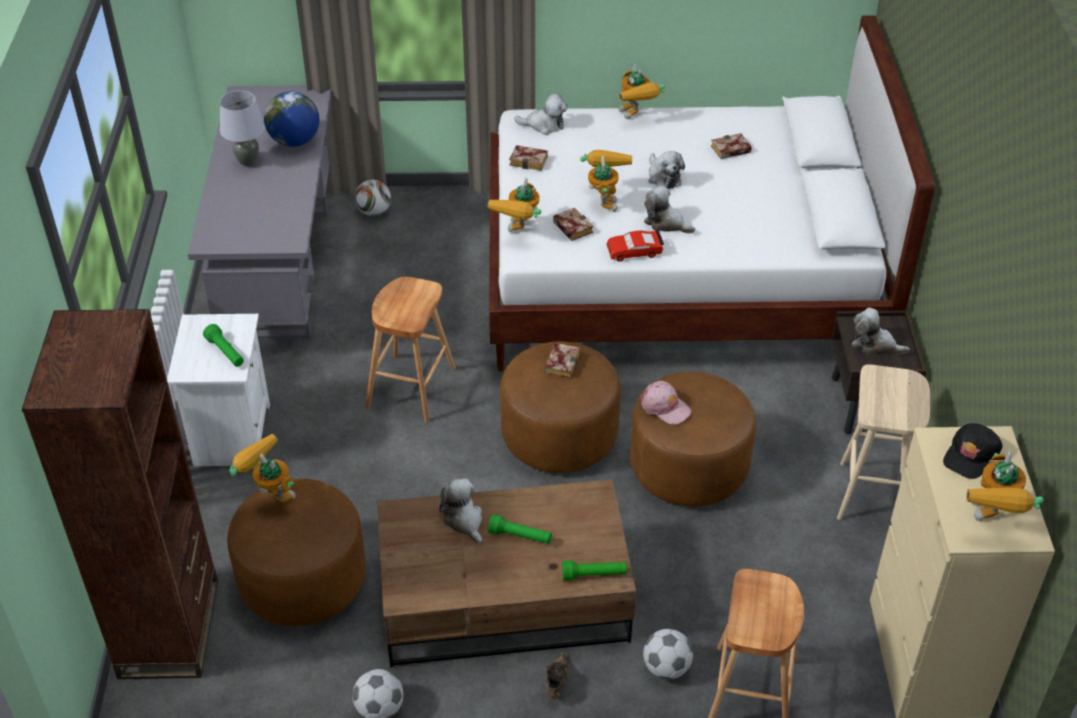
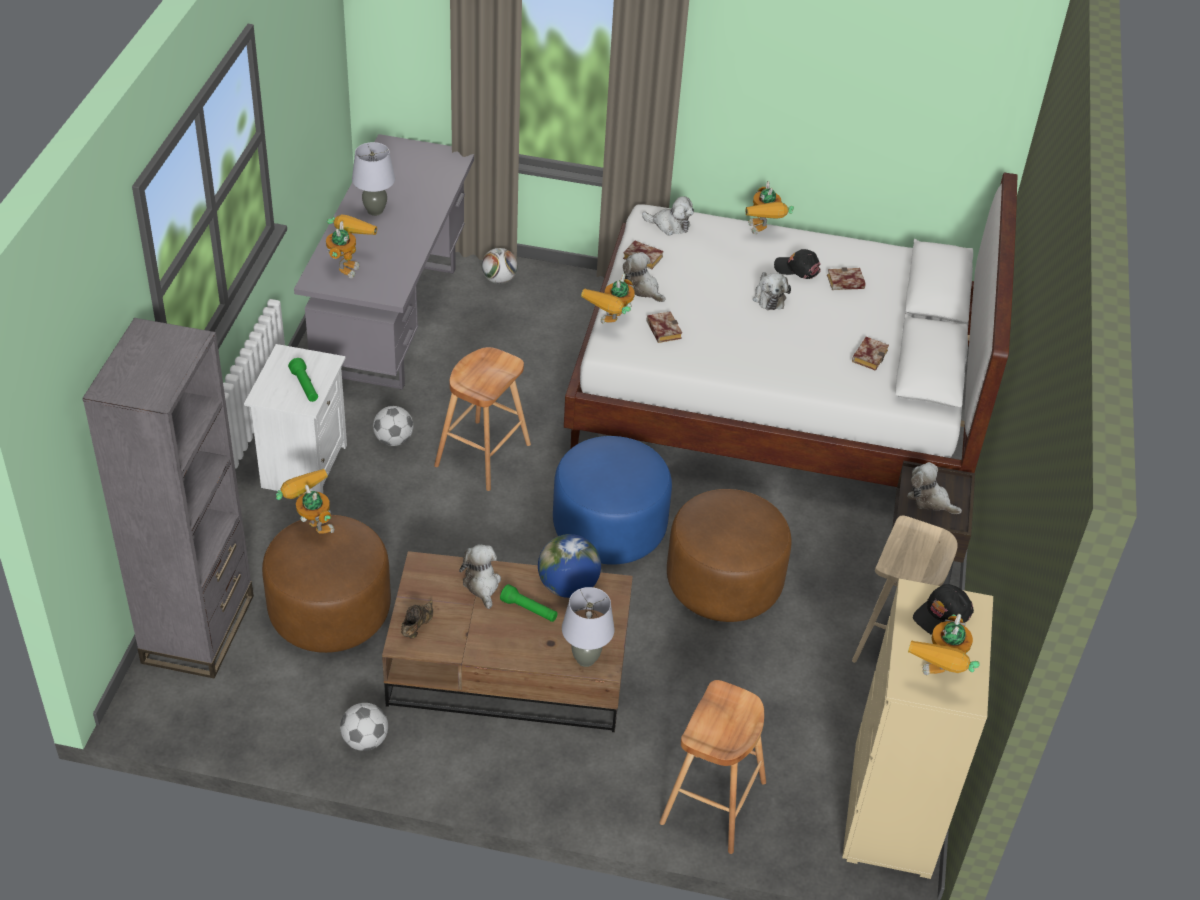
camera: 10 degrees right, 0 degrees up
brown bookcase [22,309,218,679] -> grey bookcase [82,318,254,678]
globe [264,91,319,147] -> globe moved to [538,534,601,598]
brown ottoman [500,341,621,473] -> blue ottoman [553,436,672,565]
book [544,343,580,378] -> book moved to [852,337,889,371]
brown shoe [546,651,569,699] -> brown shoe moved to [401,600,433,638]
green flashlight [562,561,627,580] -> grey table lamp [562,587,615,667]
toy robot [580,150,632,212] -> toy robot moved to [326,214,378,278]
red toy car [607,230,664,262] -> none
pink cap [641,381,692,425] -> none
football [643,629,693,679] -> football moved to [373,406,413,446]
plush toy [644,186,695,233] -> plush toy moved to [623,252,665,302]
none -> black cap [774,249,821,279]

